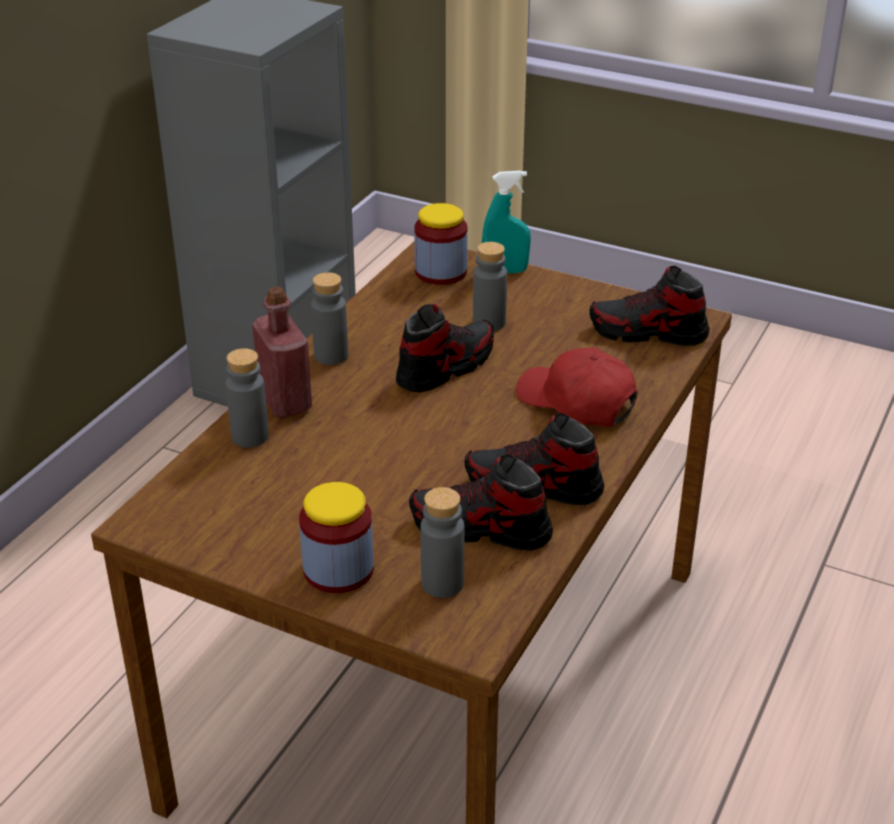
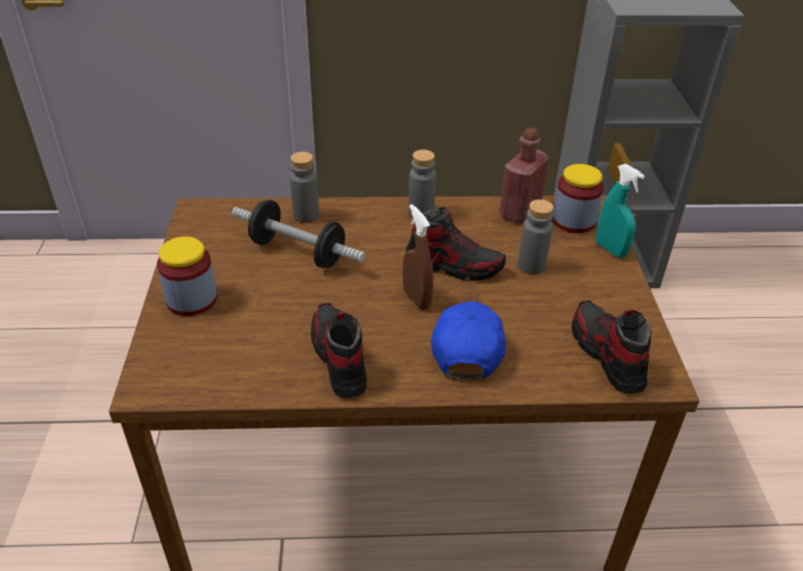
camera: 60 degrees right, 5 degrees up
red bottle [252,286,312,418] -> red bottle moved to [499,127,549,224]
shoe [409,455,553,551] -> none
grey bottle [421,487,464,598] -> none
red cap [516,348,638,427] -> blue cap [431,301,506,379]
none -> dumbbell [232,200,365,269]
none -> brown spray bottle [403,204,433,310]

